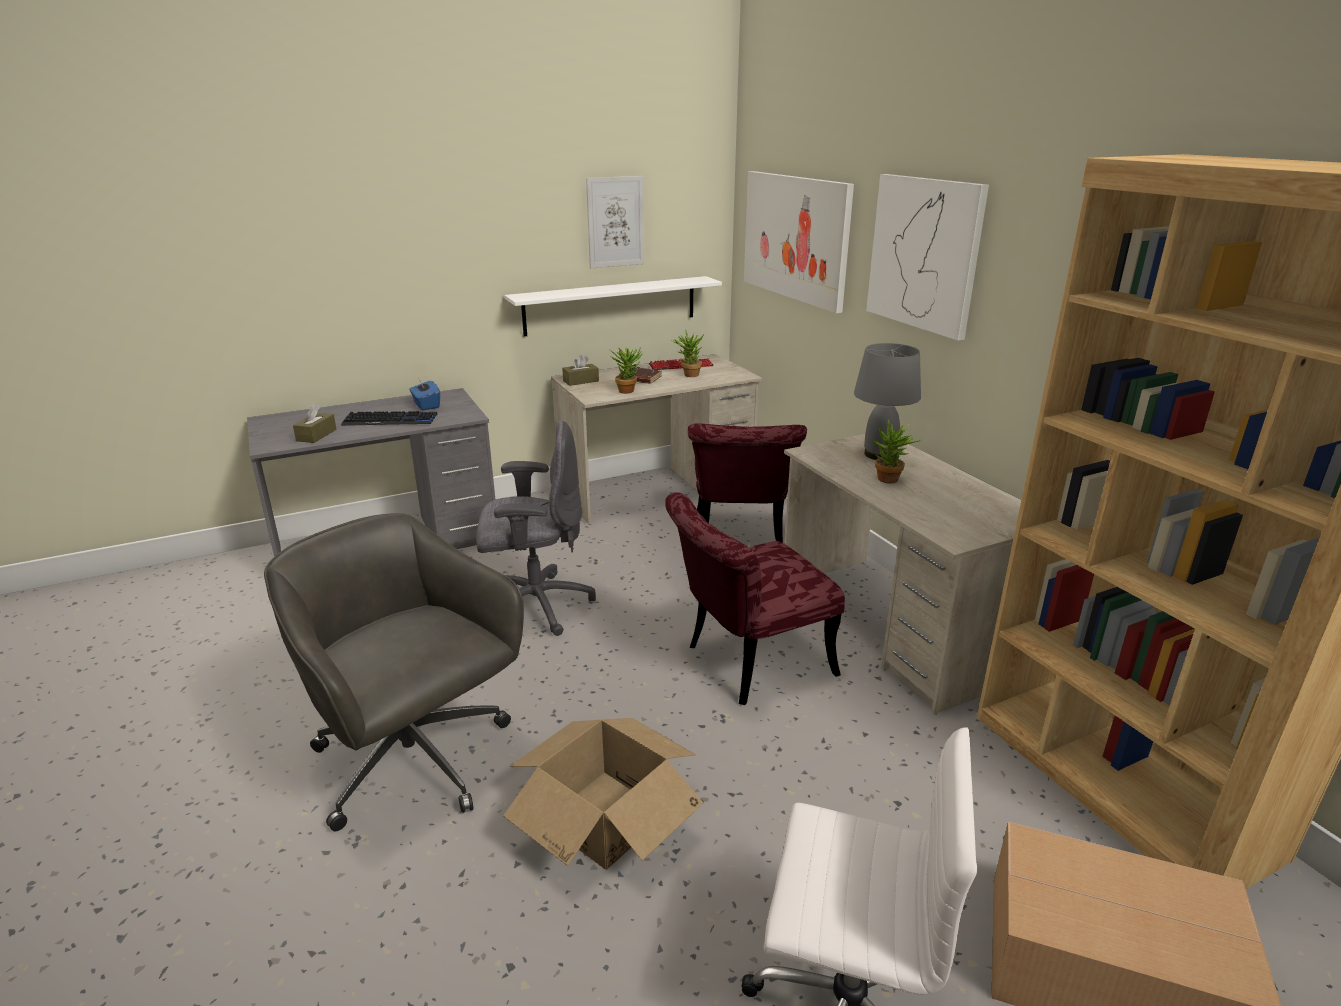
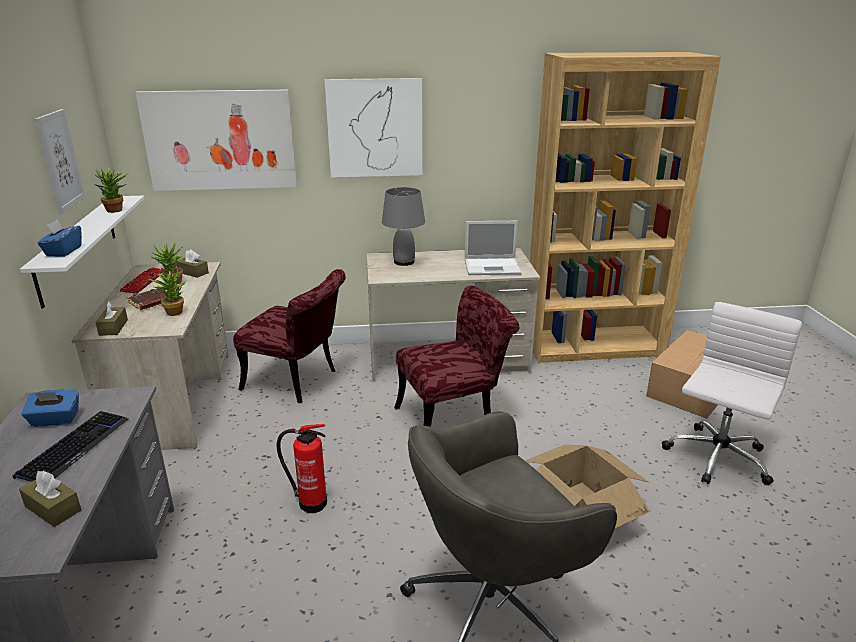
camera: 70 degrees left, 0 degrees up
grey office chair [476,420,596,636] -> fire extinguisher [276,424,327,513]
red chair [665,492,845,705] -> red chair turned 105 degrees counterclockwise [394,286,519,427]
potted plant [871,419,920,484] -> potted plant moved to [94,167,128,213]
none -> blue tissue box [38,219,82,257]
none -> brown tissue box [177,249,209,278]
none -> laptop [465,221,522,275]

